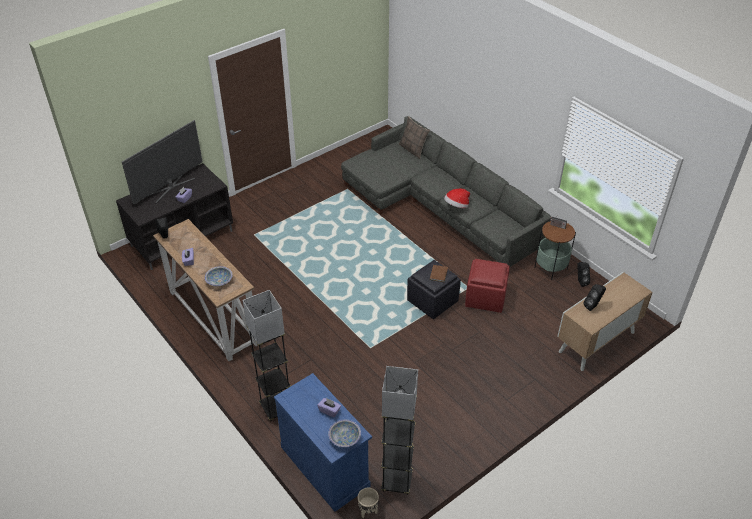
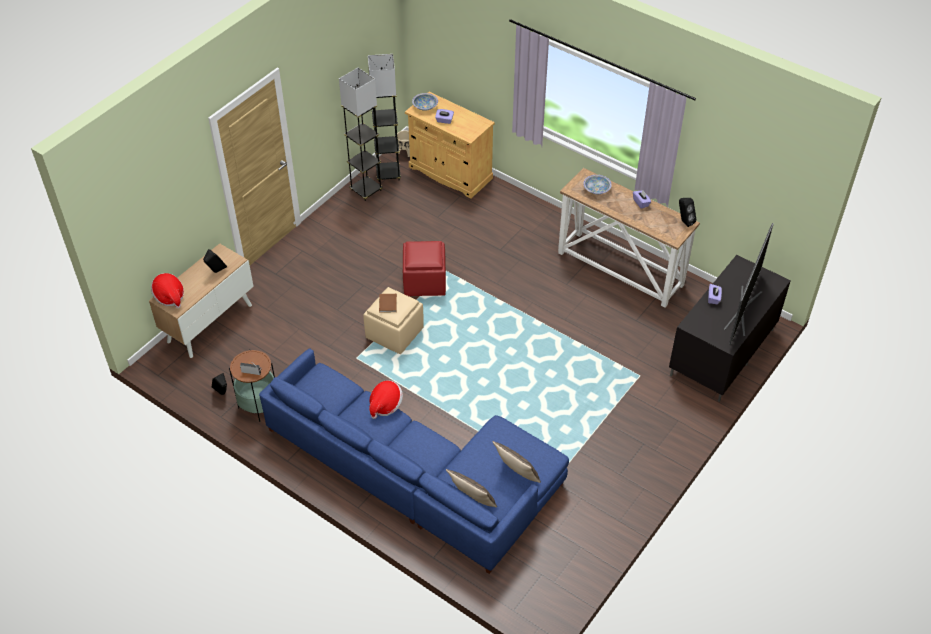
camera: 165 degrees right, 5 degrees up
grey floor lamp [243,290,291,421] -> grey floor lamp moved to [339,68,383,201]
blue cabinet [274,373,372,512] -> beige cabinet [405,92,495,199]
grey sofa [341,116,552,267] -> blue sofa [259,348,569,574]
black ottoman [407,260,461,319] -> beige ottoman [363,287,424,354]
red ottoman [465,259,510,313] -> red ottoman moved to [403,241,446,296]
none -> hat [151,273,184,308]
none -> pillow [492,441,541,483]

